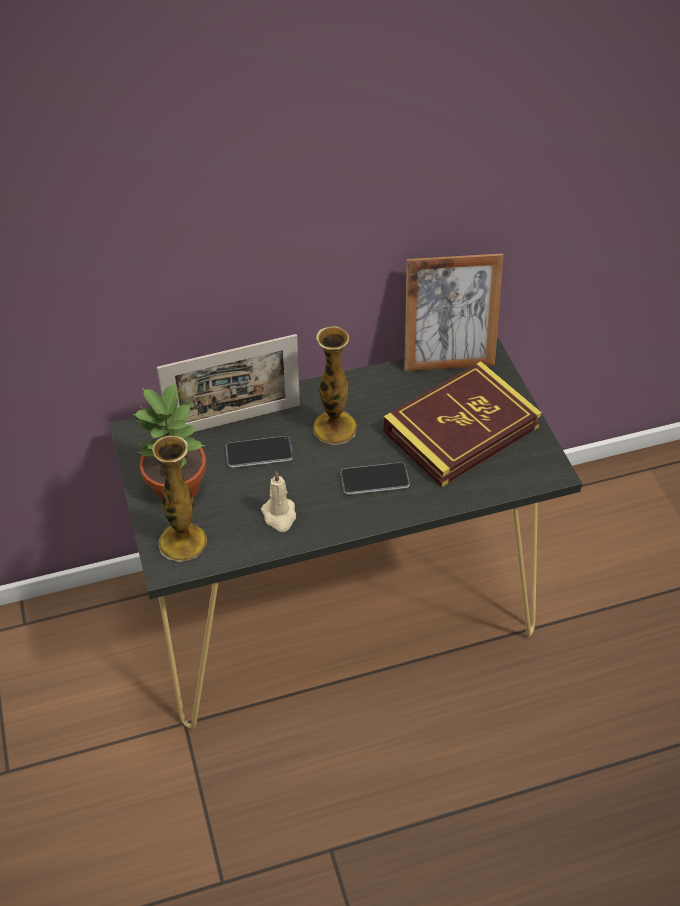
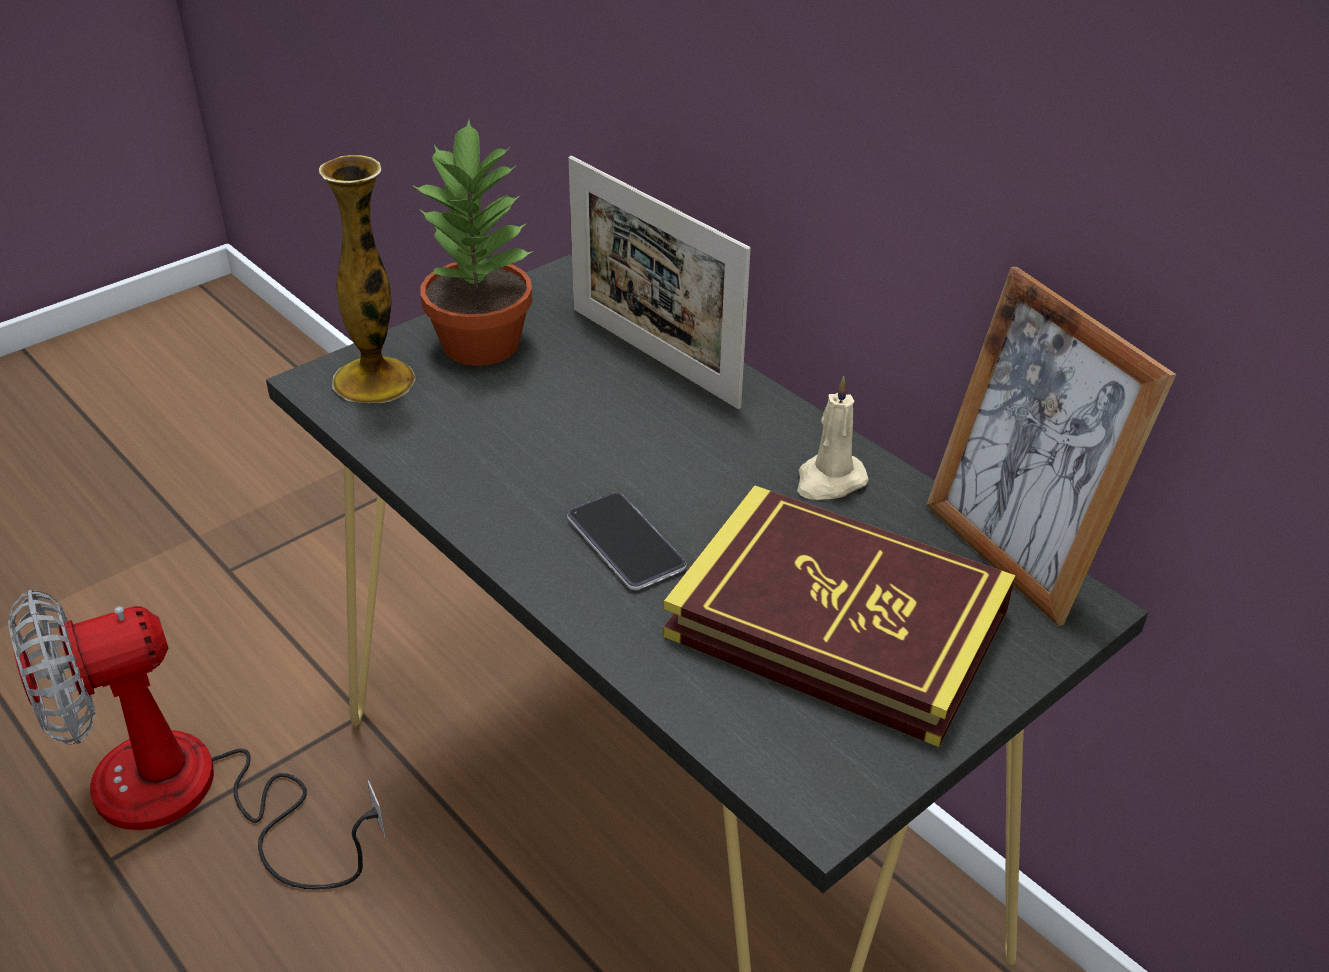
camera: 65 degrees right, 10 degrees down
phone [226,436,293,468] -> none
beige candle [261,471,296,532] -> beige candle moved to [797,376,869,500]
vase [313,326,357,445] -> none
none -> fan [8,590,386,889]

